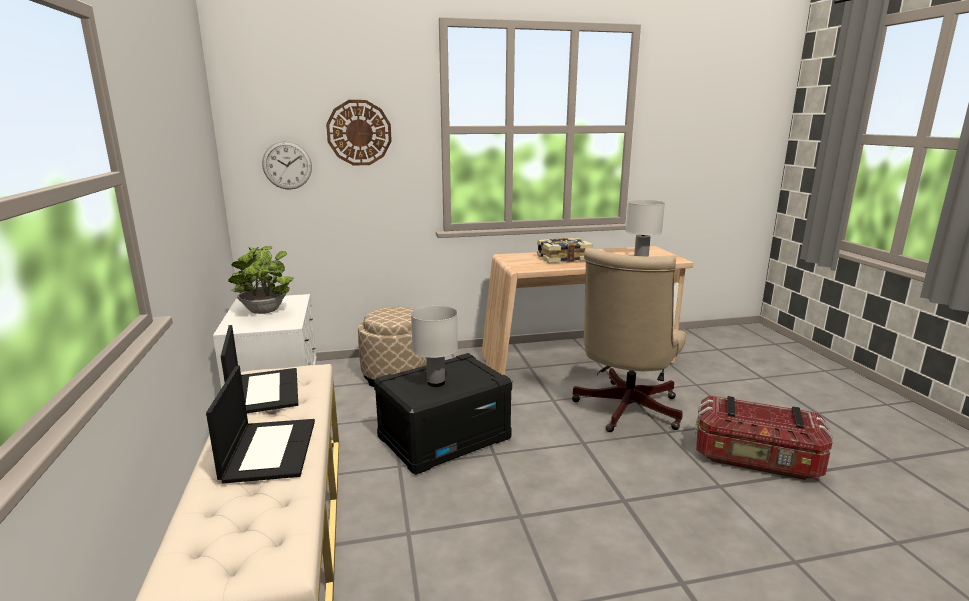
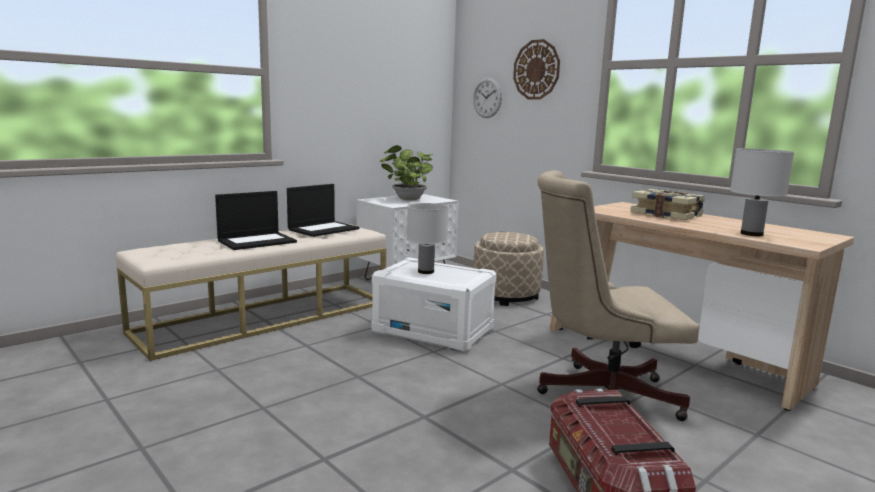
camera: 60 degrees right, 5 degrees down
black storage box [374,353,512,475] -> white storage box [371,257,497,352]

